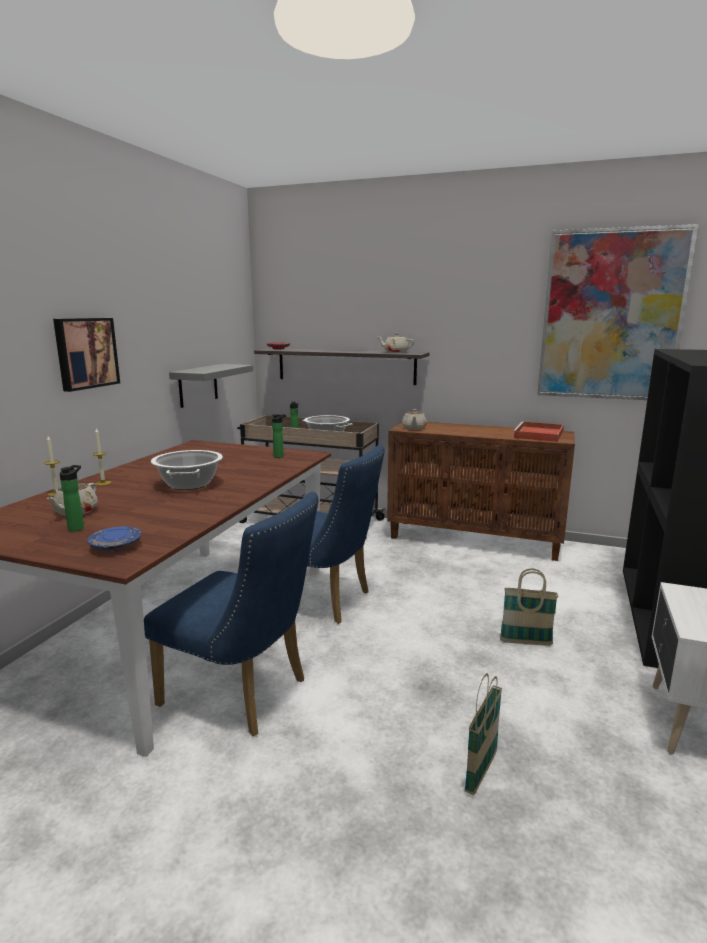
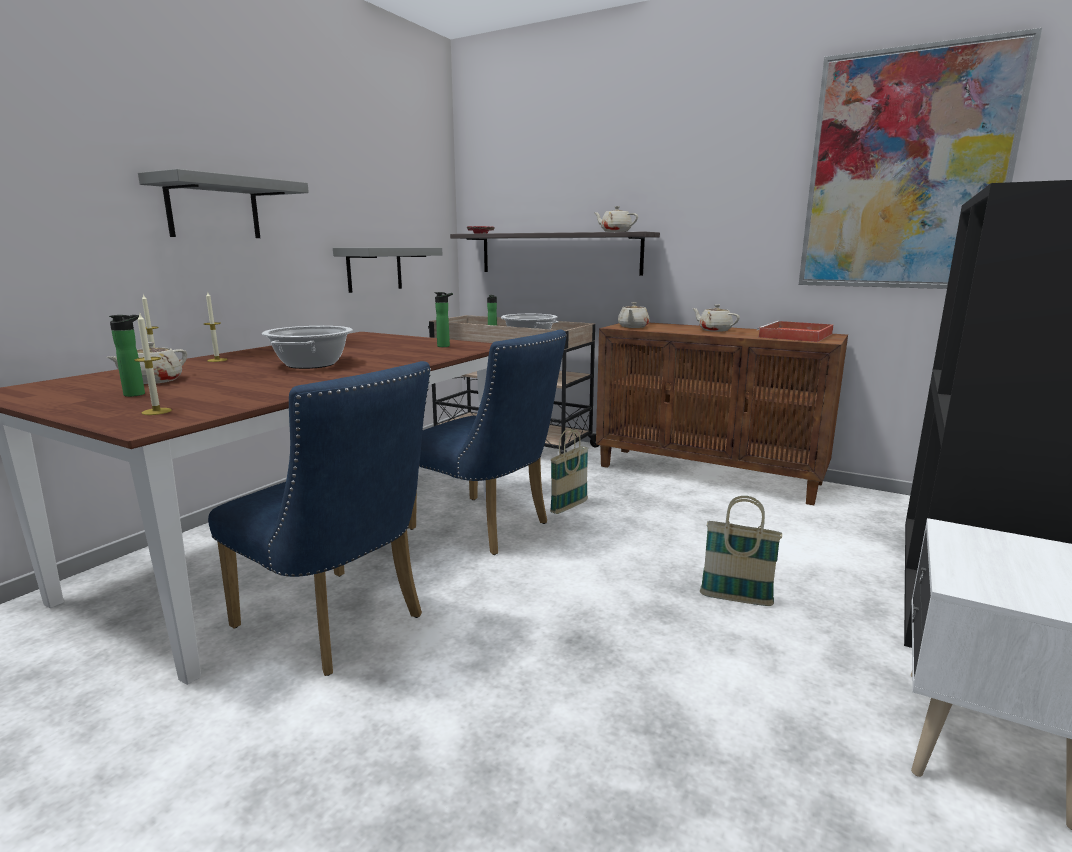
camera: 10 degrees right, 0 degrees up
picture [53,318,120,392] -> grey shelf [138,169,309,238]
blue plate [87,526,141,552] -> candle [134,314,172,415]
basket [465,673,502,795] -> basket moved to [550,429,588,514]
none -> beige teapot [692,304,740,332]

